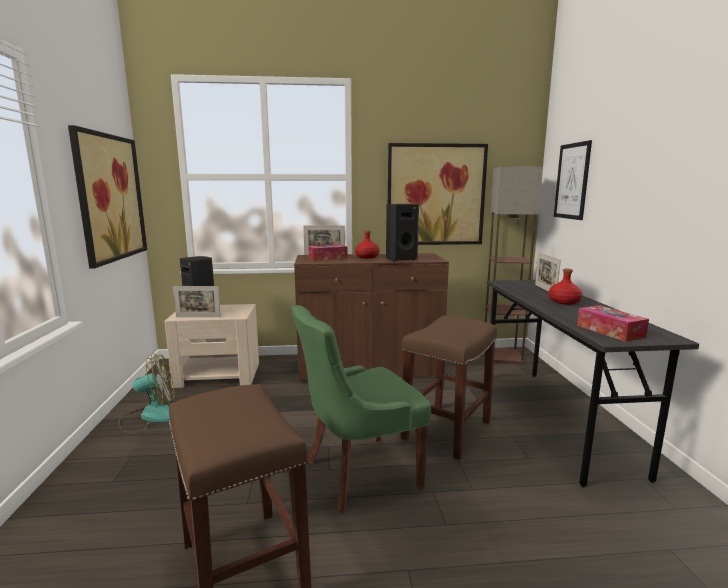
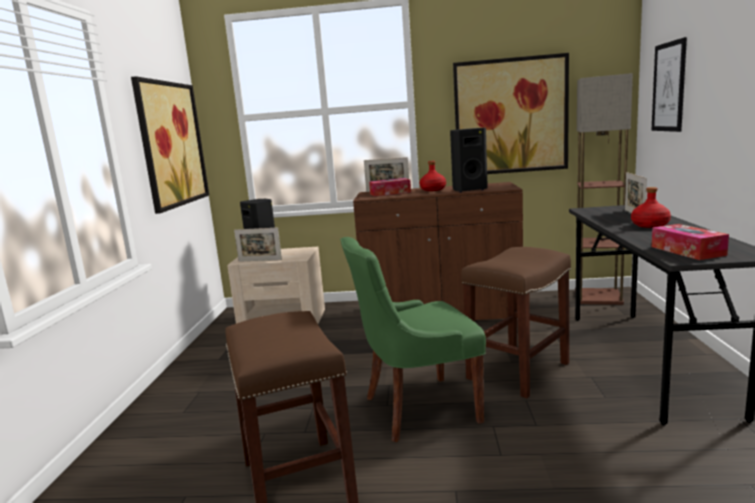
camera: 10 degrees right, 0 degrees up
fan [119,353,174,434] -> none

